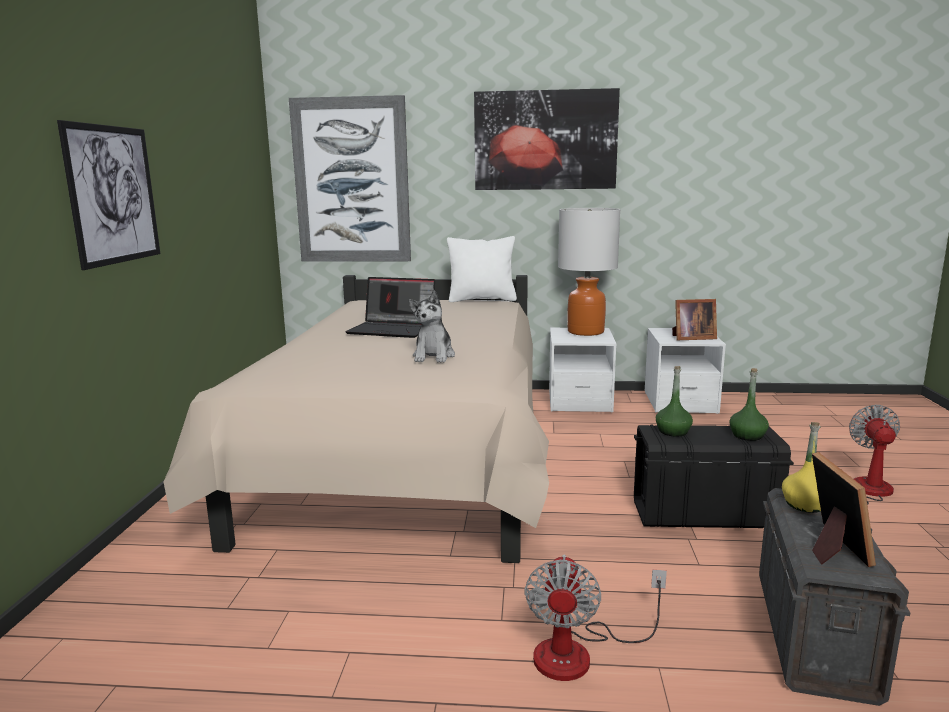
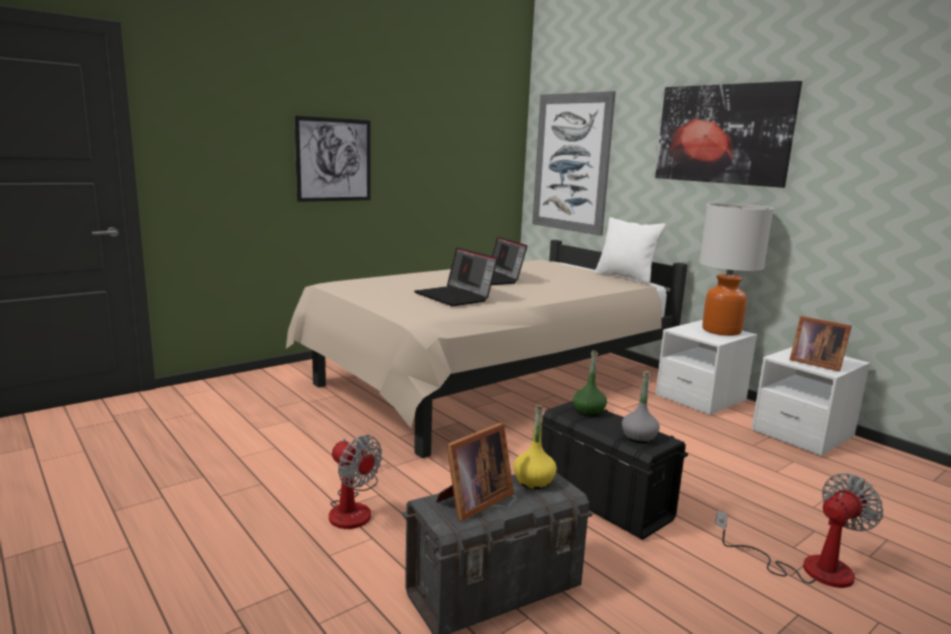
camera: 45 degrees right, 0 degrees up
plush toy [409,290,455,362] -> laptop [414,248,498,306]
fan [525,554,667,681] -> fan turned 105 degrees counterclockwise [329,434,382,529]
green bottle [729,368,769,441] -> grey bottle [622,371,660,443]

